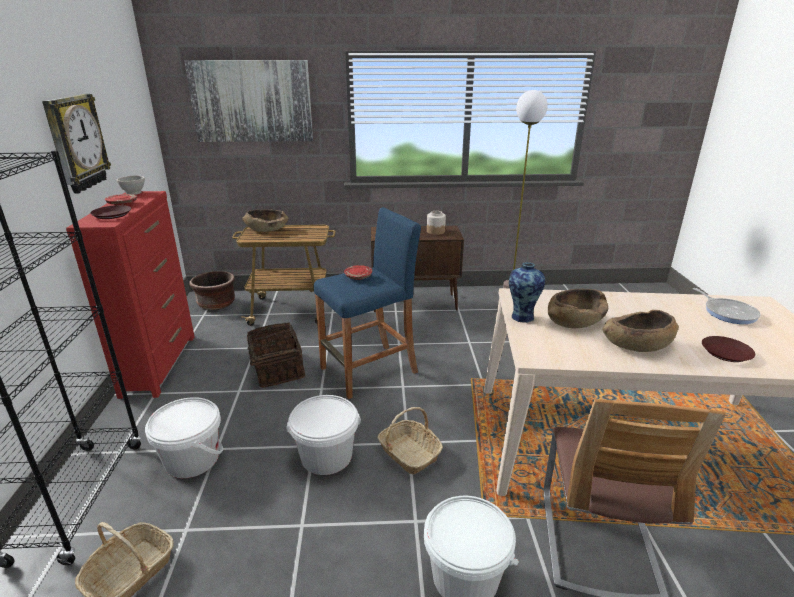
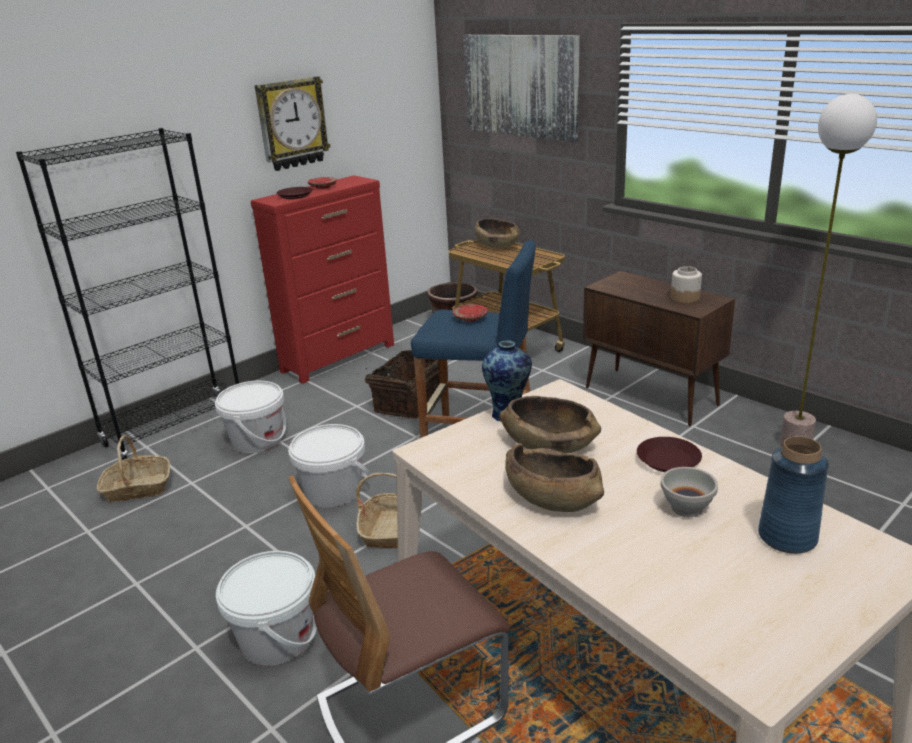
camera: 50 degrees right, 0 degrees up
white bowl [117,176,145,195] -> white bowl moved to [661,467,718,517]
frying pan [693,288,761,324] -> blue vase [758,436,829,554]
brown plate [702,336,755,362] -> brown plate moved to [637,437,702,472]

